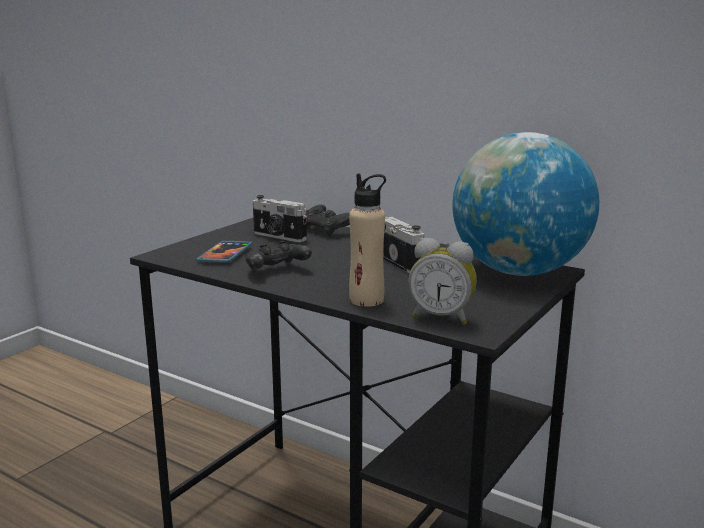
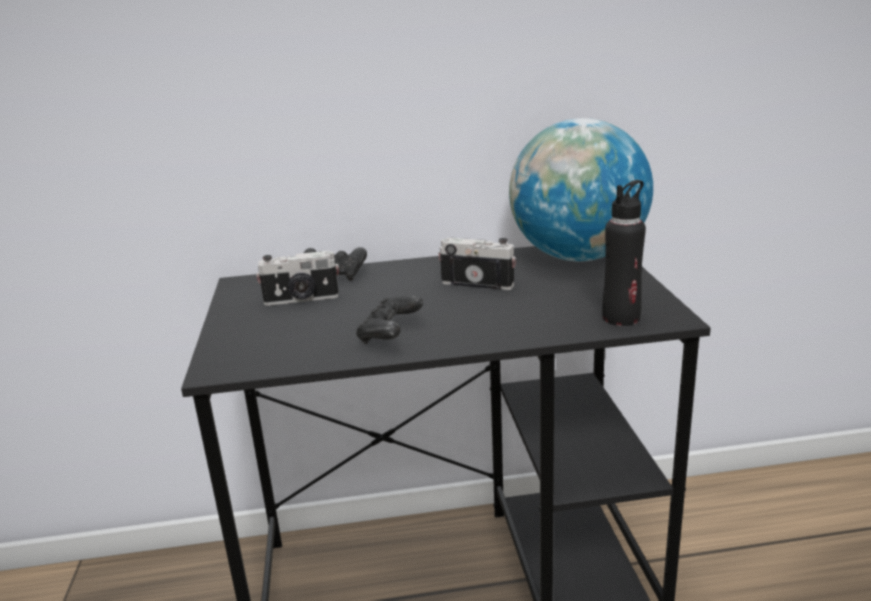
camera: 40 degrees left, 5 degrees up
phone [196,241,252,263] -> none
beige bottle [349,174,386,307] -> none
alarm clock [408,238,477,325] -> black bottle [602,180,646,326]

